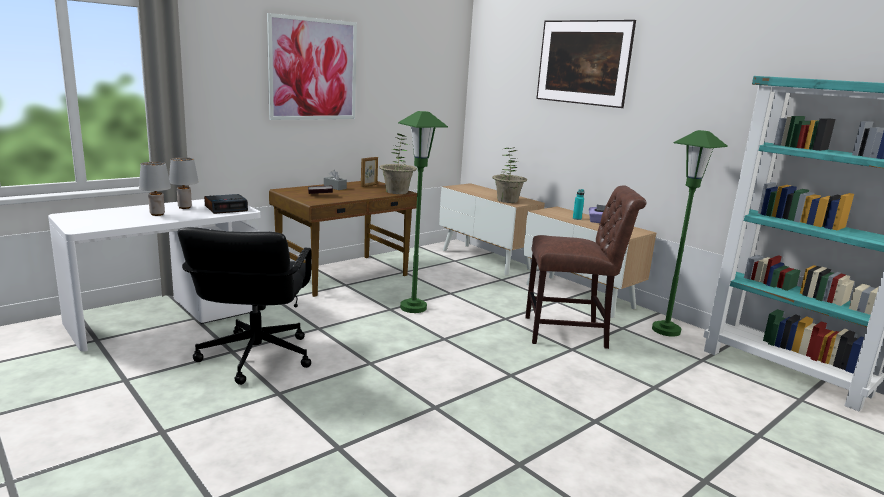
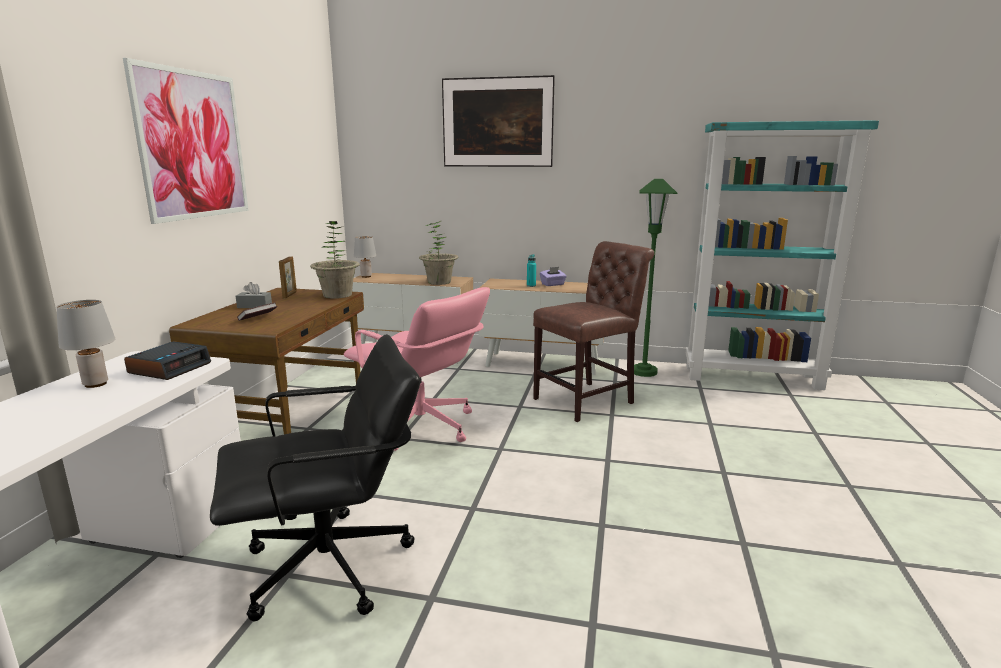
camera: 35 degrees left, 0 degrees up
grey table lamp [139,162,171,216] -> grey table lamp moved to [354,236,376,278]
black office chair [178,227,311,385] -> black office chair turned 75 degrees counterclockwise [210,334,420,621]
green floor lamp [398,111,448,313] -> pink office chair [344,287,490,451]

